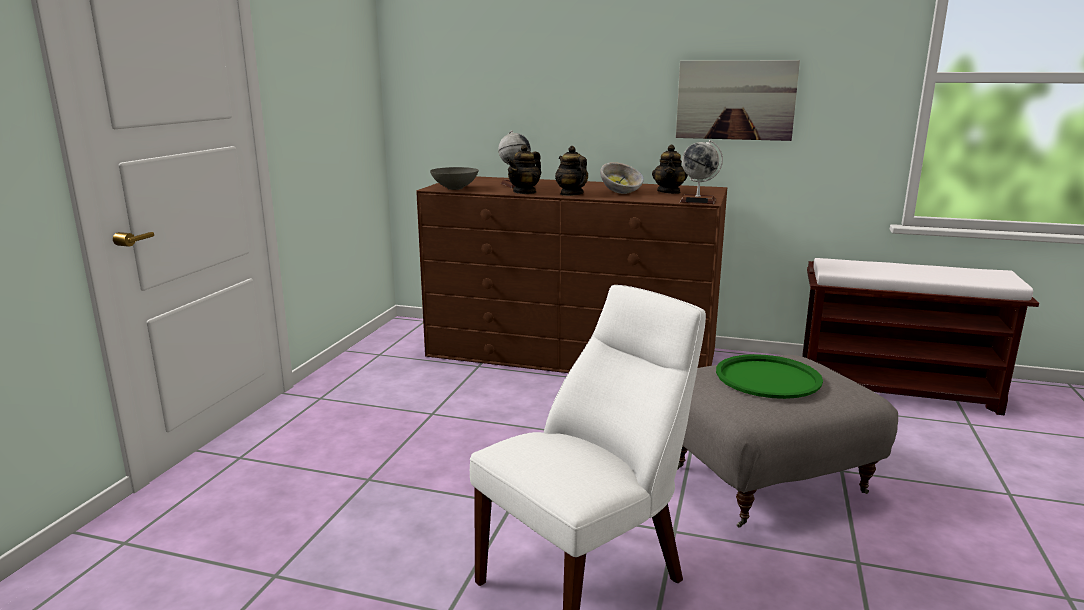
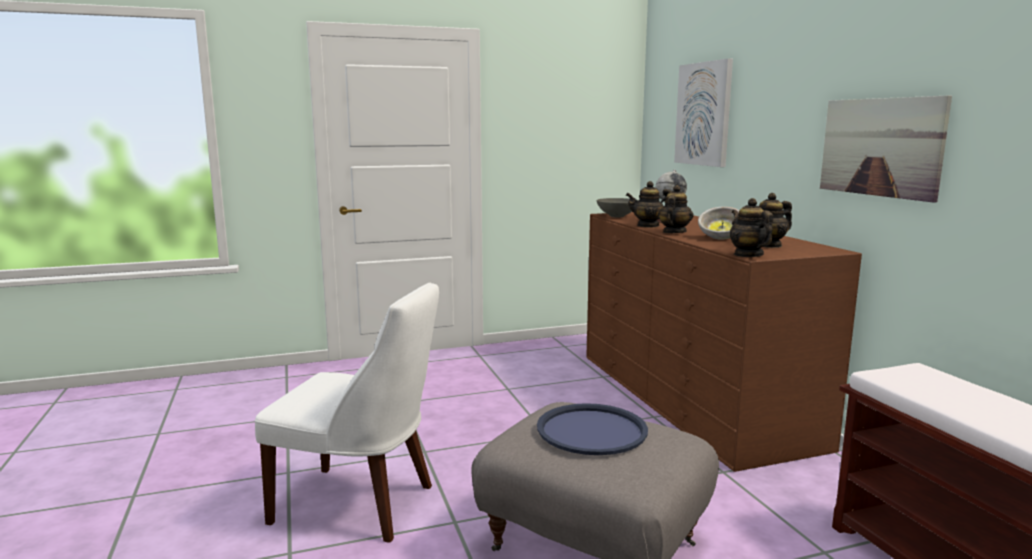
camera: 55 degrees right, 5 degrees down
globe [680,140,723,204] -> teapot [730,198,773,257]
green tray [716,354,823,399] -> blue tray [537,403,648,455]
none -> picture [674,58,733,167]

